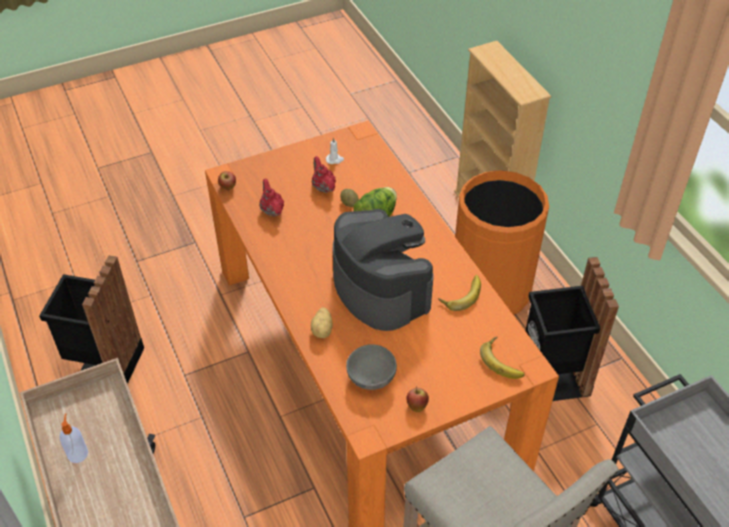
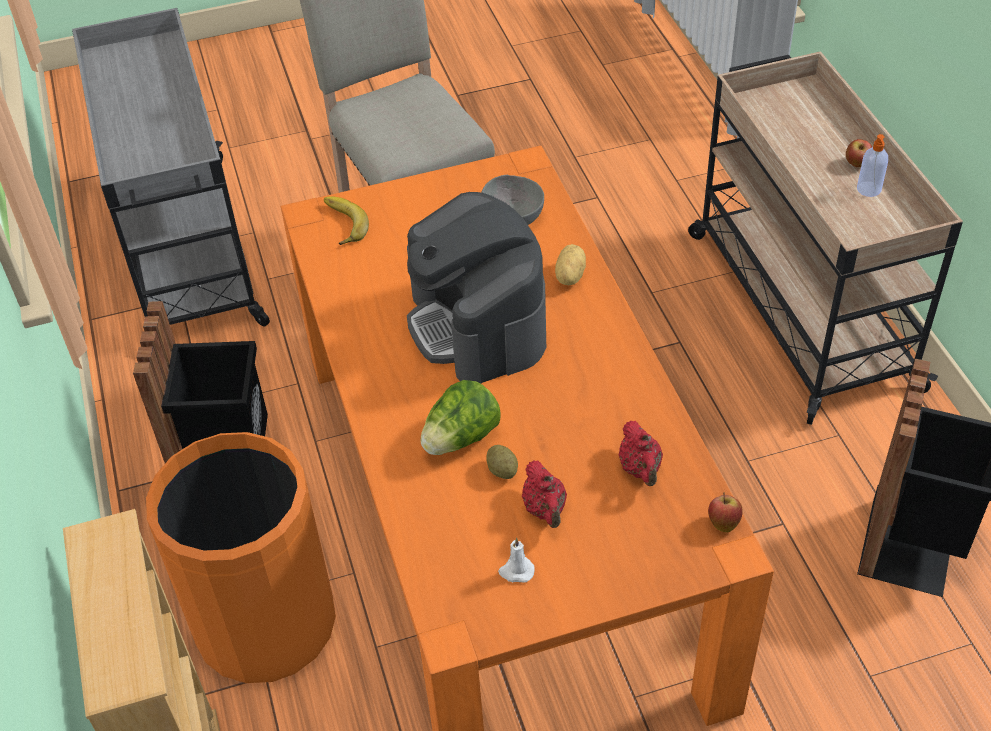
camera: 170 degrees left, 0 degrees up
apple [406,386,429,412] -> apple moved to [846,139,872,167]
banana [438,275,481,311] -> none

